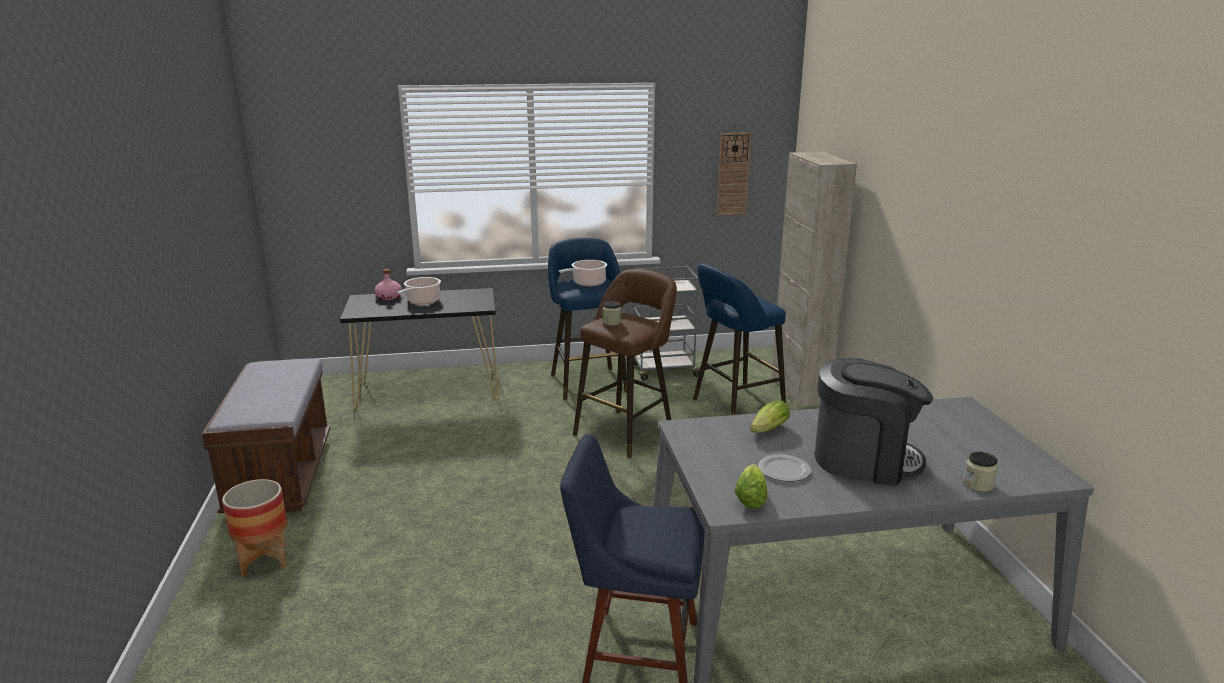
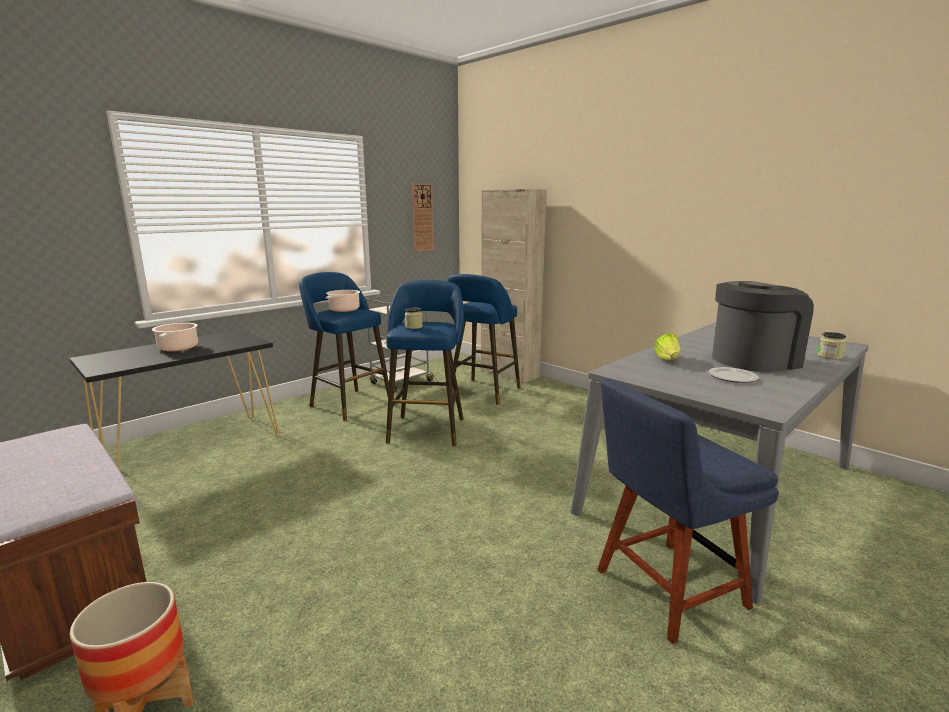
camera: 35 degrees left, 5 degrees down
pink bottle [374,269,402,300] -> none
brown stool [573,269,677,458] -> blue stool [386,280,464,446]
lettuce [734,464,767,509] -> none

